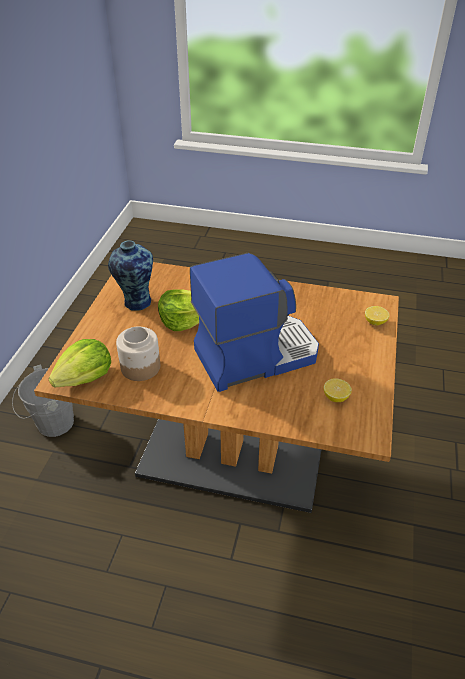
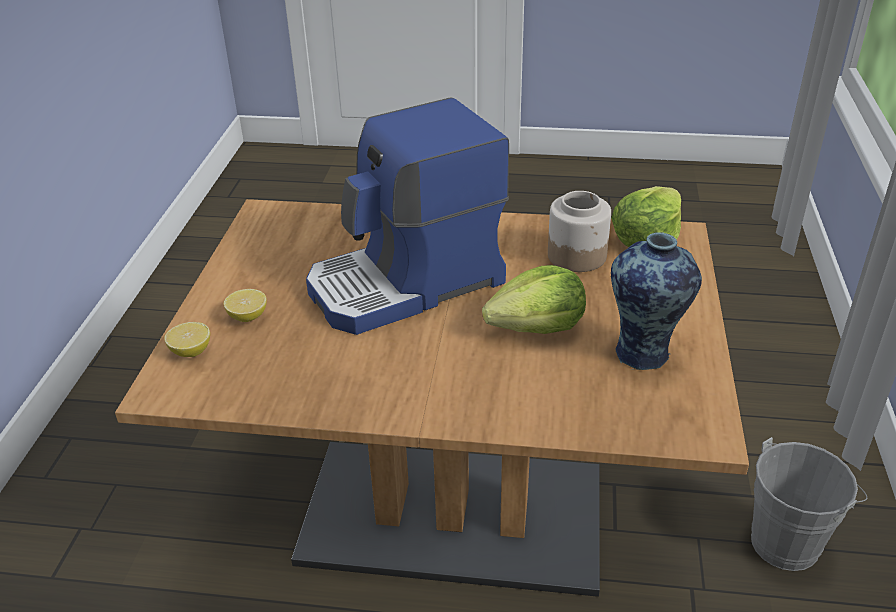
camera: 175 degrees right, 5 degrees down
lemon [324,378,352,402] -> lemon moved to [224,289,267,322]

